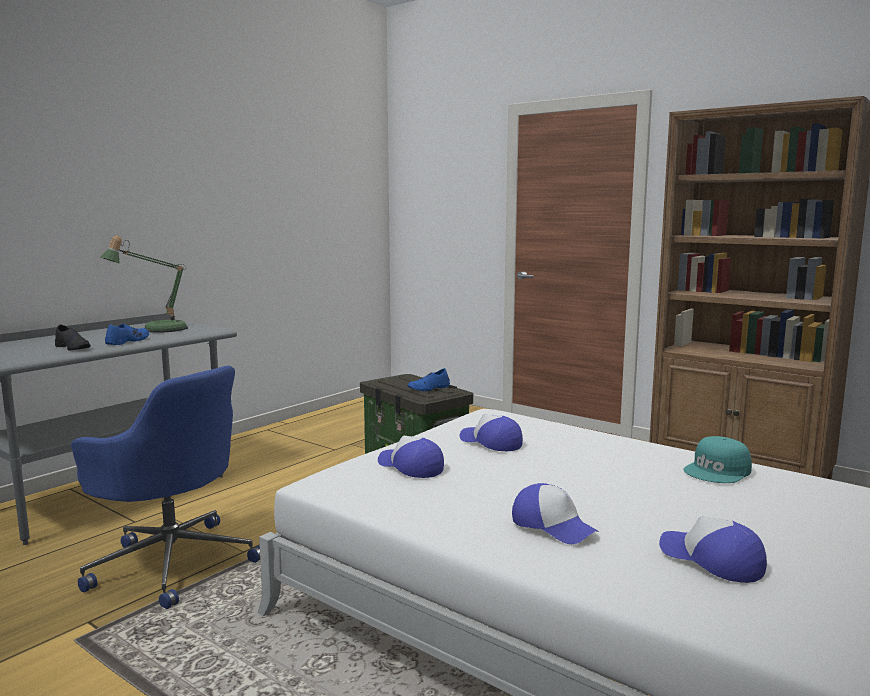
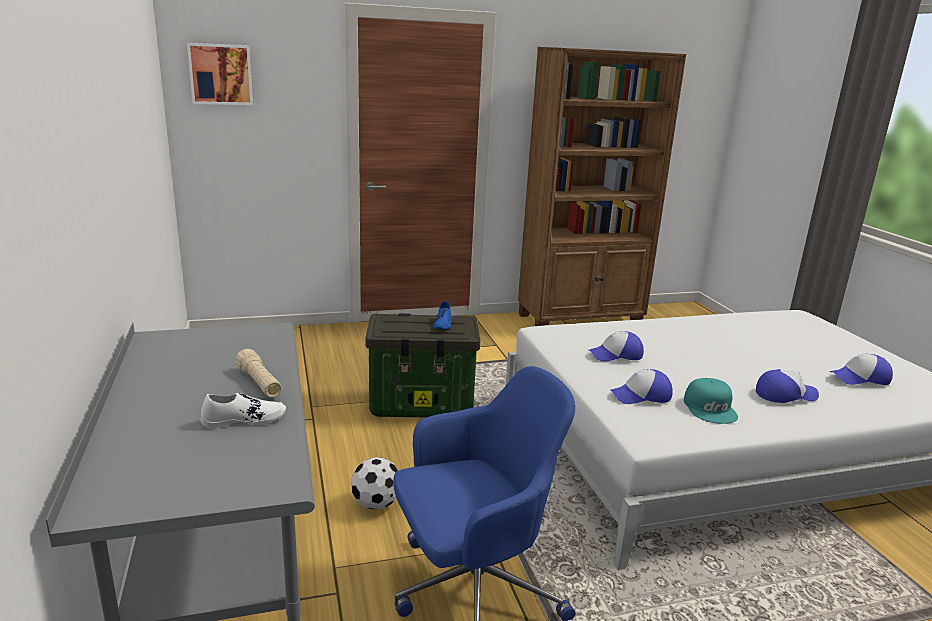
camera: 55 degrees left, 10 degrees up
black shoe [55,325,91,350] -> white shoe [201,393,286,429]
table lamp [101,235,188,333] -> none
blue shoe [105,324,149,345] -> beige flashlight [236,349,282,397]
turquoise cap [684,436,752,483] -> turquoise cap moved to [684,378,738,424]
none -> picture [187,43,253,105]
none -> football [351,457,398,510]

